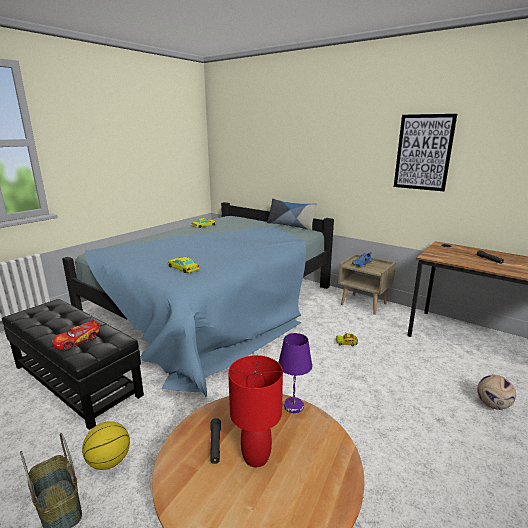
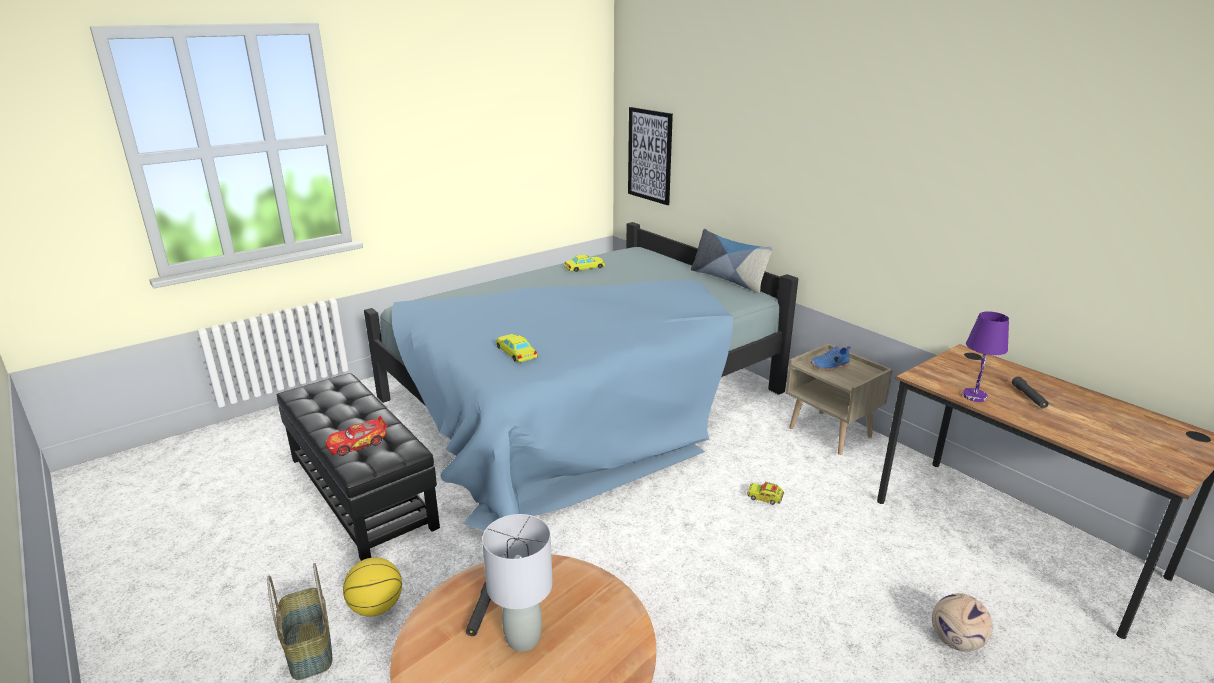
camera: 15 degrees right, 5 degrees up
red table lamp [228,355,283,467] -> grey table lamp [482,514,553,652]
purple table lamp [278,333,312,413] -> purple table lamp moved to [962,311,1009,402]
picture [394,114,457,191] -> picture moved to [628,107,673,205]

